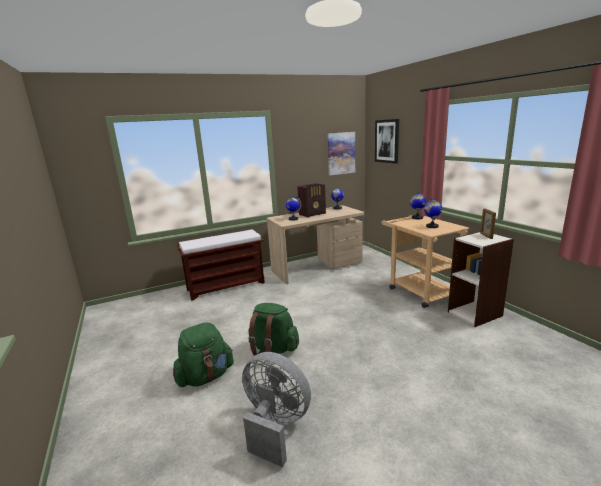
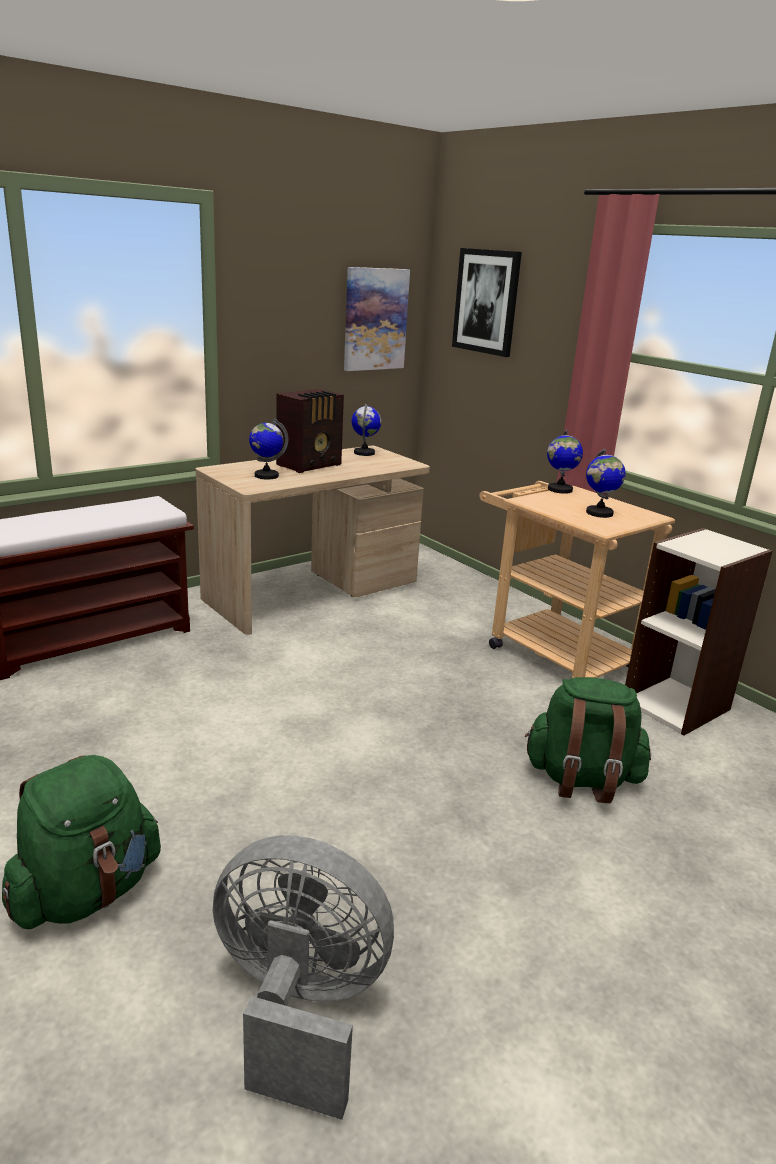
camera: 15 degrees left, 5 degrees up
green backpack [248,303,299,355] -> green backpack moved to [525,677,651,803]
picture frame [480,209,496,239] -> none

